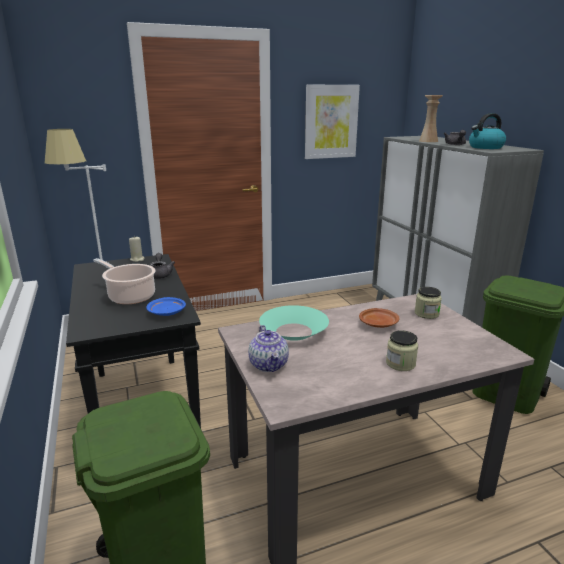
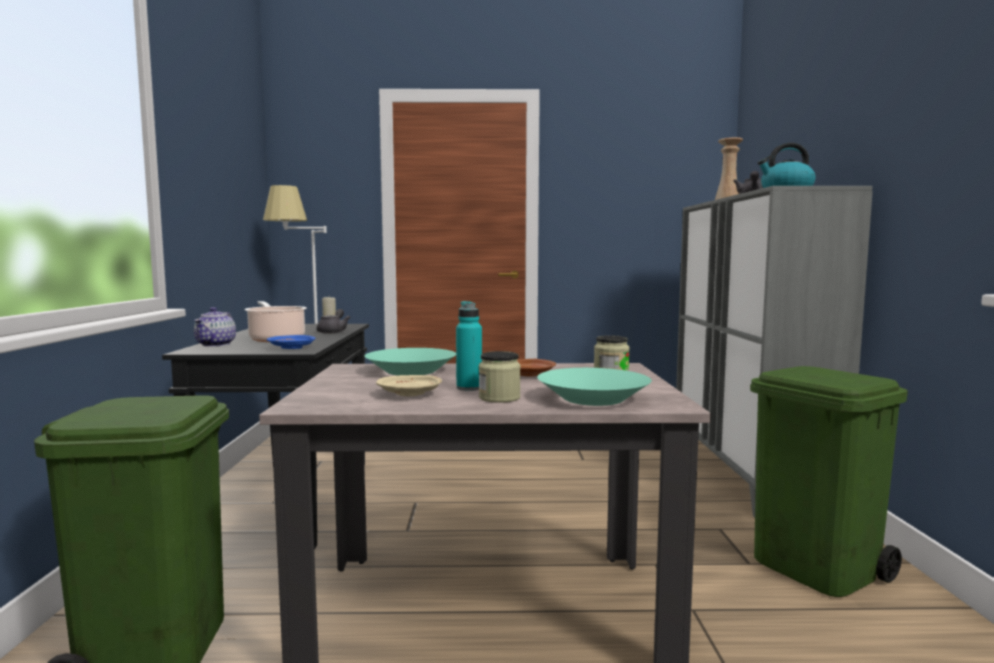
camera: 20 degrees right, 15 degrees down
teapot [248,325,289,372] -> teapot moved to [194,307,236,347]
picture [305,85,360,159] -> none
none -> beige plate [376,375,442,397]
none -> turquoise bottle [456,301,482,391]
none -> turquoise bowl [537,368,652,406]

